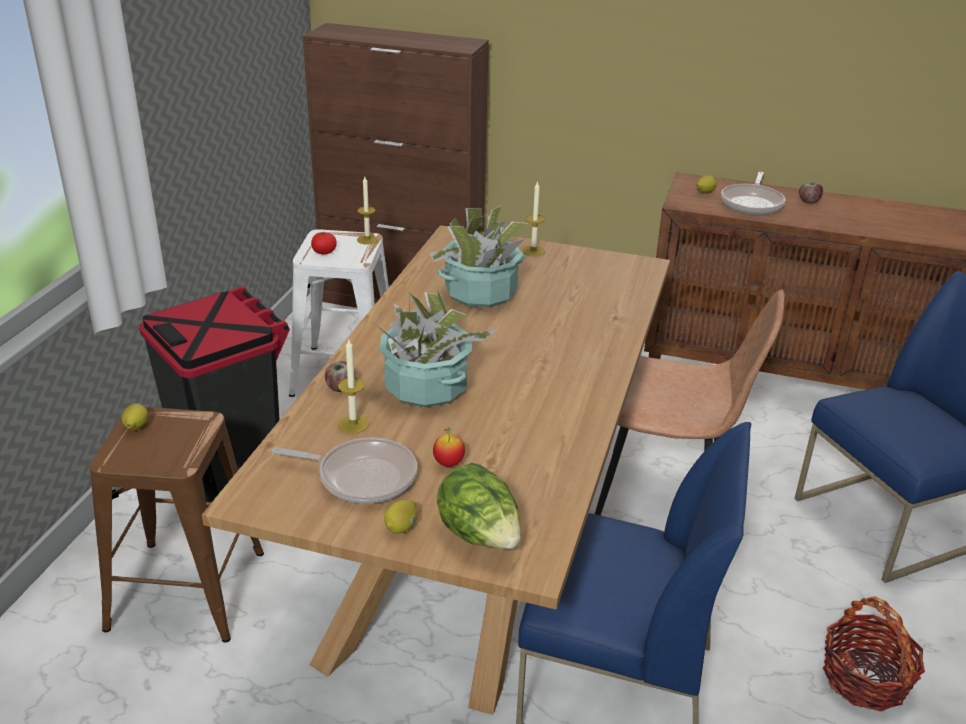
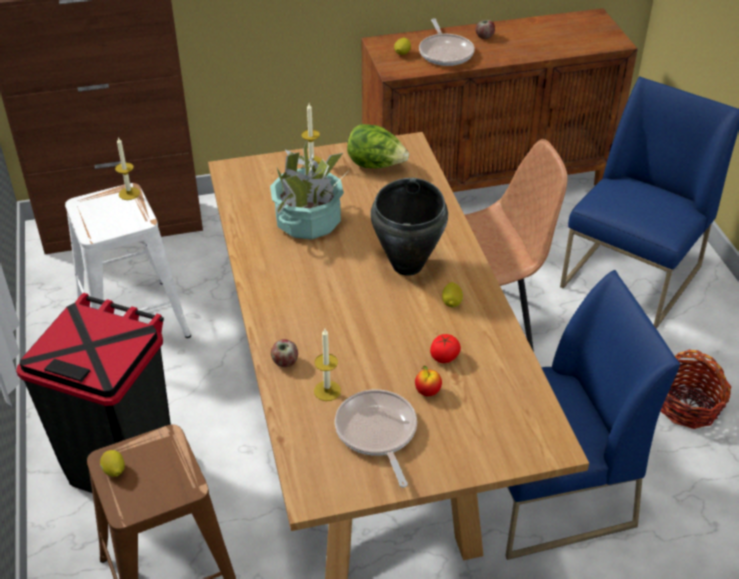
camera: 30 degrees left, 10 degrees up
frying pan [272,438,417,504] -> frying pan turned 90 degrees counterclockwise [335,389,417,488]
tomato [311,232,337,254] -> tomato moved to [430,334,461,363]
potted plant [375,288,498,407] -> none
lemon [384,500,417,534] -> lemon moved to [442,282,463,308]
lettuce [437,463,521,549] -> lettuce moved to [347,124,409,168]
none -> black cooking pot [370,178,448,276]

